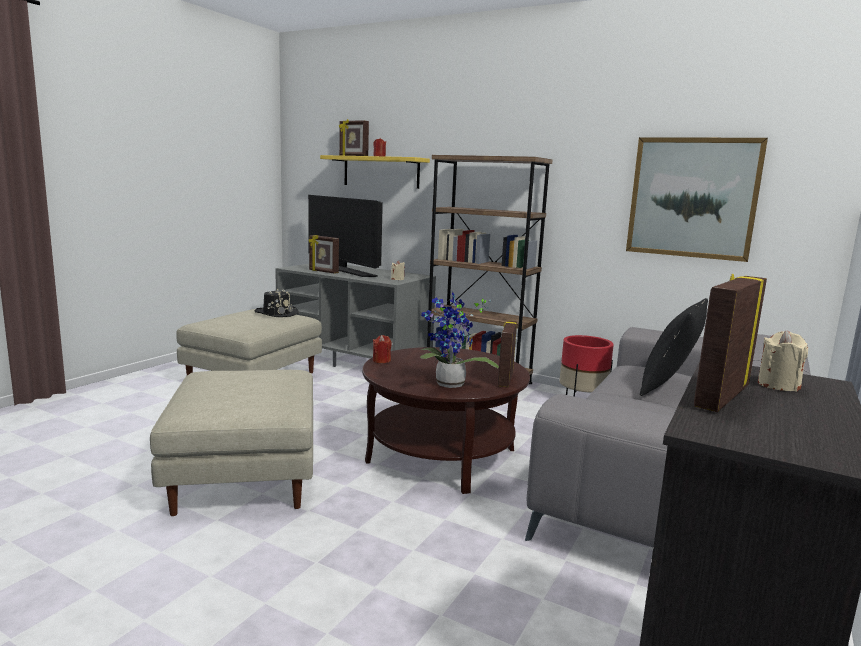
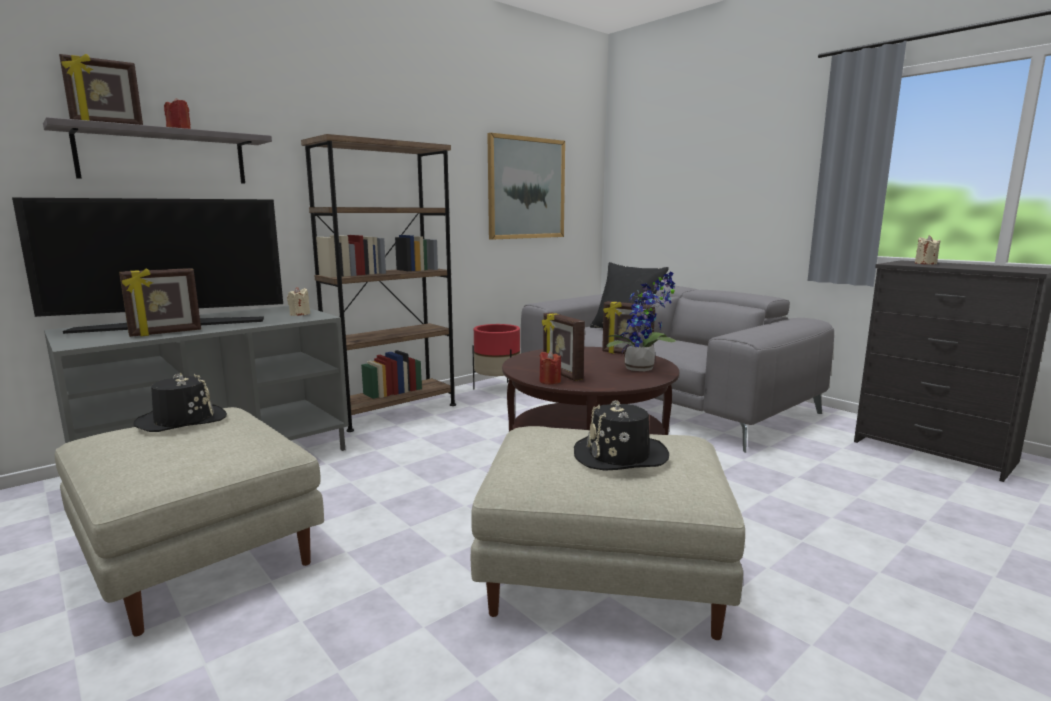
camera: 70 degrees left, 0 degrees up
yellow shelf [320,155,430,189] -> grey shelf [43,117,272,184]
picture frame [694,273,767,412] -> picture frame moved to [542,313,585,381]
none -> black hat [574,400,669,471]

